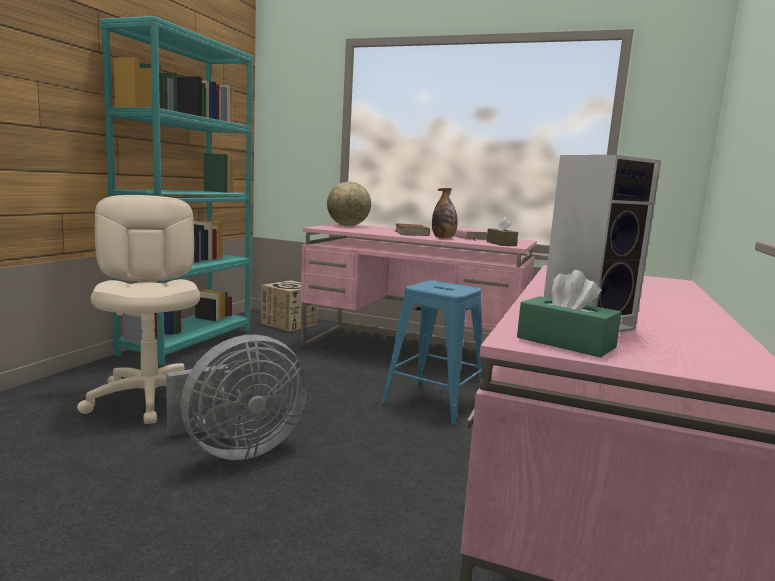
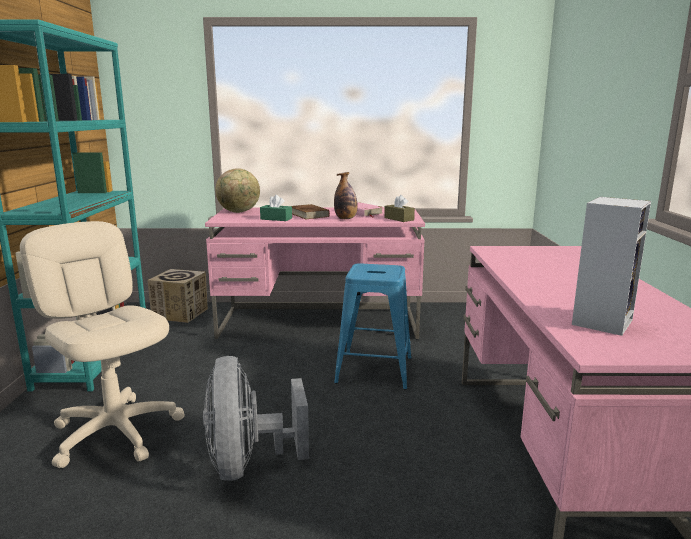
camera: 20 degrees left, 5 degrees up
grey fan [166,335,308,460] -> grey fan turned 135 degrees clockwise [203,356,309,481]
green tissue box [517,270,622,358] -> green tissue box moved to [260,195,292,221]

